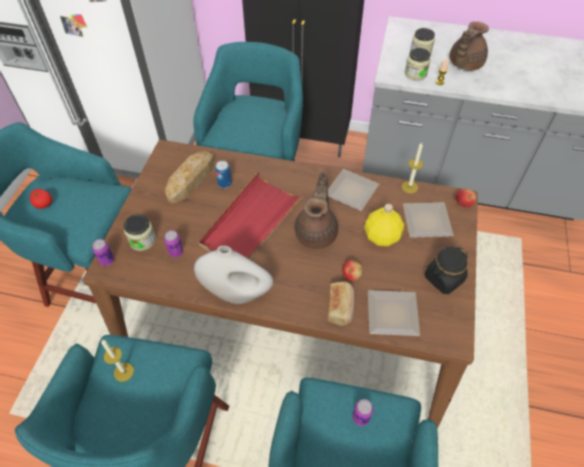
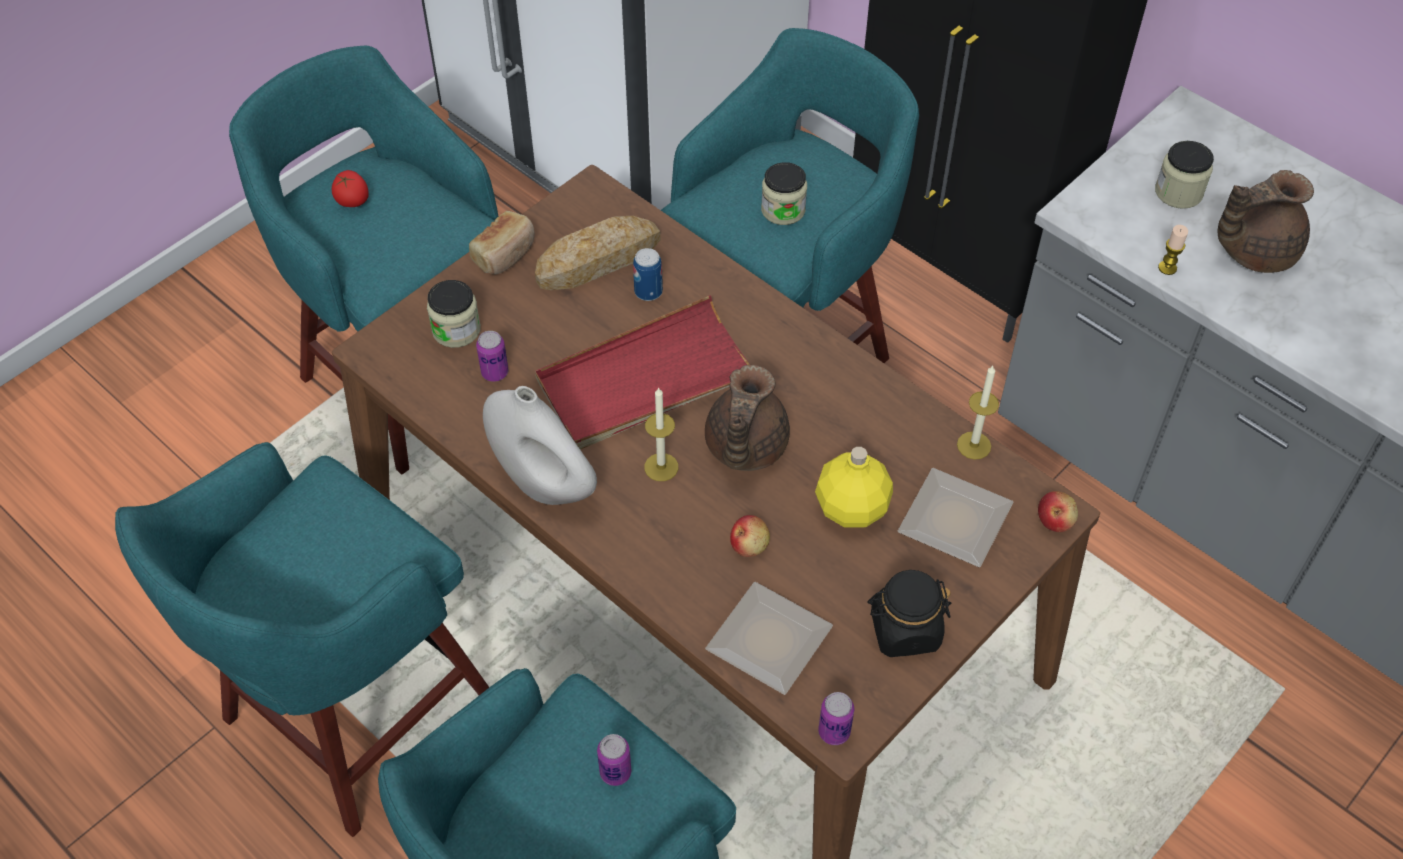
camera: 30 degrees right, 0 degrees up
can [92,239,115,266] -> can moved to [818,692,854,745]
candle [101,340,134,382] -> candle moved to [644,387,678,481]
brown teapot [294,171,338,249] -> brown teapot turned 150 degrees clockwise [705,365,790,471]
plate [328,169,379,211] -> none
bread [328,282,355,326] -> bread moved to [469,211,535,274]
jar [405,48,430,81] -> jar moved to [761,162,807,225]

